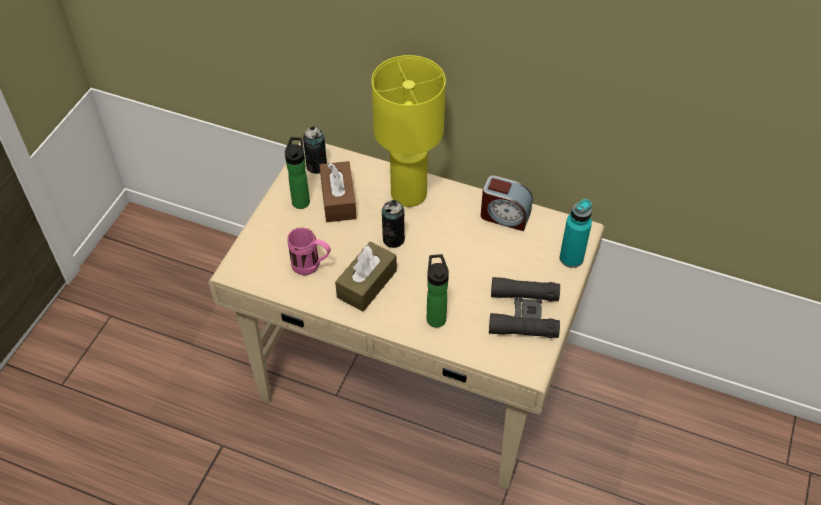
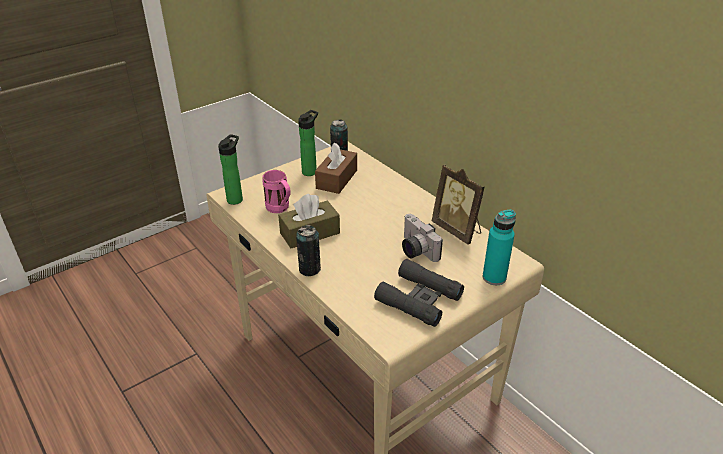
camera: 30 degrees right, 15 degrees down
yellow table lamp [372,55,446,207] -> none
can [382,200,405,248] -> can moved to [296,225,321,276]
bottle [427,254,449,328] -> bottle moved to [218,134,243,205]
alarm clock [481,175,533,231] -> picture frame [431,165,485,245]
none -> camera [402,214,443,262]

